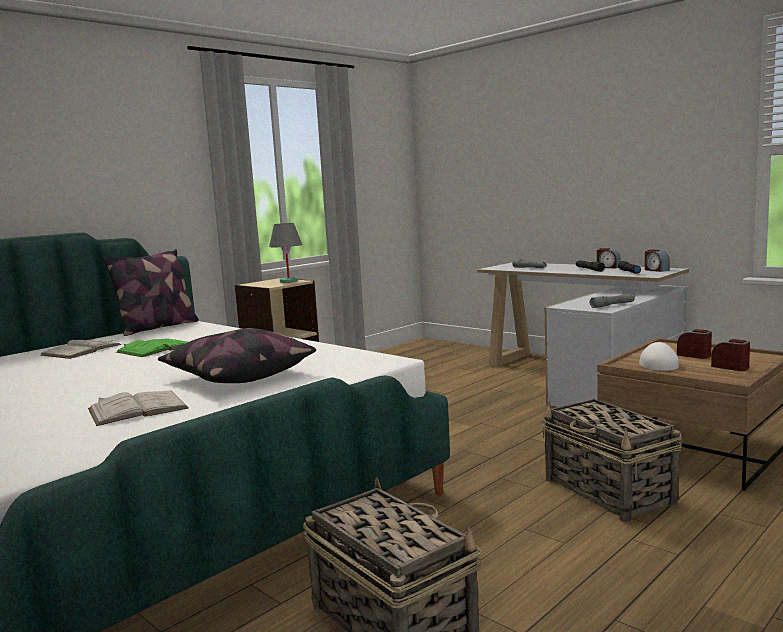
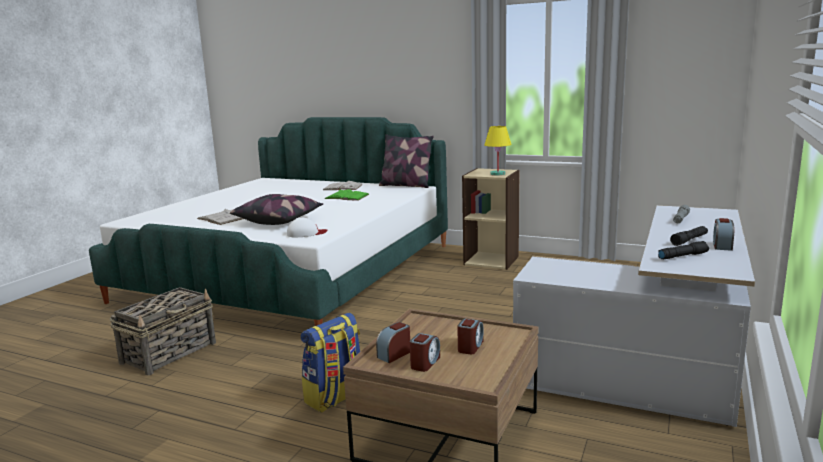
camera: 70 degrees right, 5 degrees up
grey table lamp [269,223,302,283] -> yellow table lamp [484,126,512,176]
basket [541,399,682,522] -> backpack [301,313,360,413]
grey flashlight [590,294,635,308] -> none
white cap [639,342,679,371] -> white cap moved to [287,218,328,237]
alarm clock [645,250,670,272] -> alarm clock moved to [376,322,410,363]

